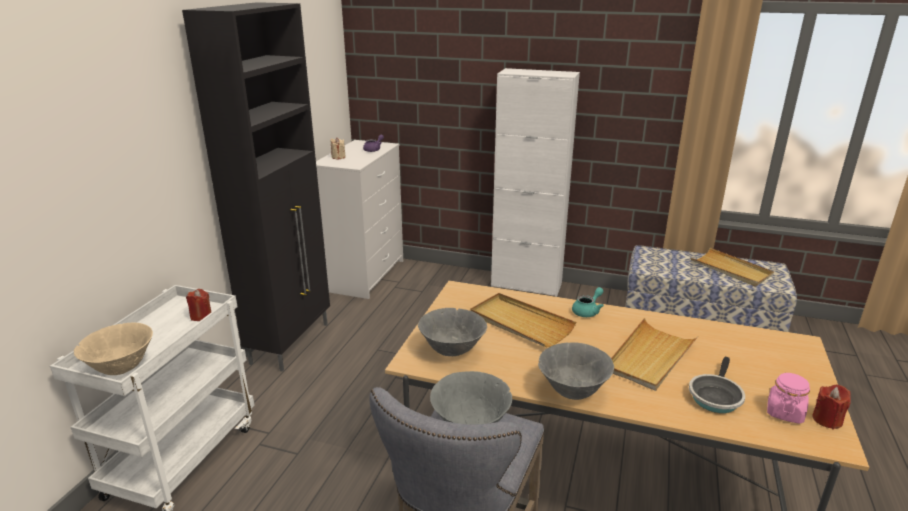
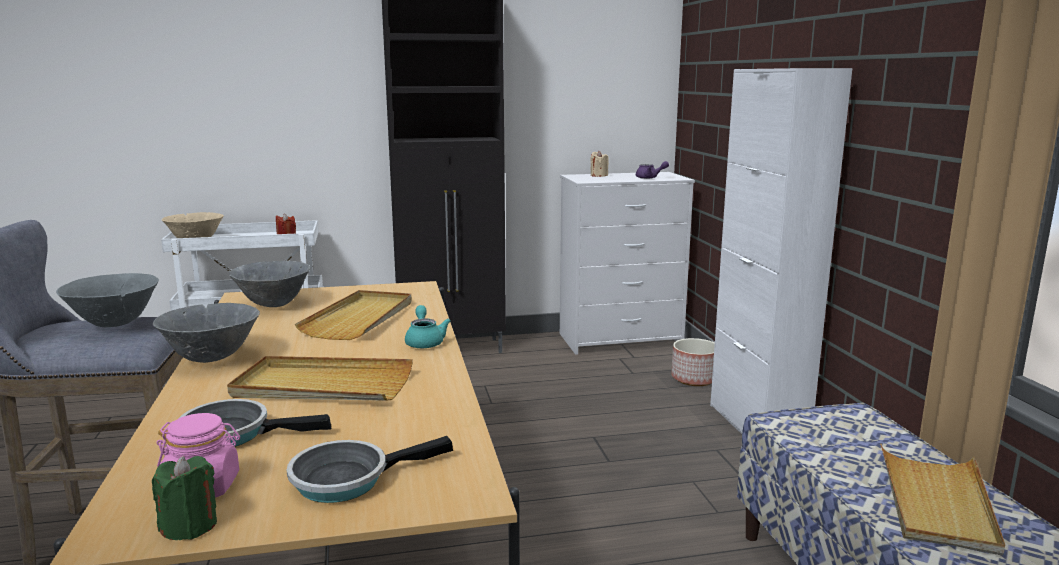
camera: 60 degrees right, 10 degrees down
turquoise teapot [572,287,604,317] -> turquoise teapot turned 120 degrees counterclockwise [405,305,451,348]
red candle [812,384,851,429] -> green candle [152,456,217,540]
none -> frying pan [287,436,453,503]
none -> planter [671,338,715,386]

